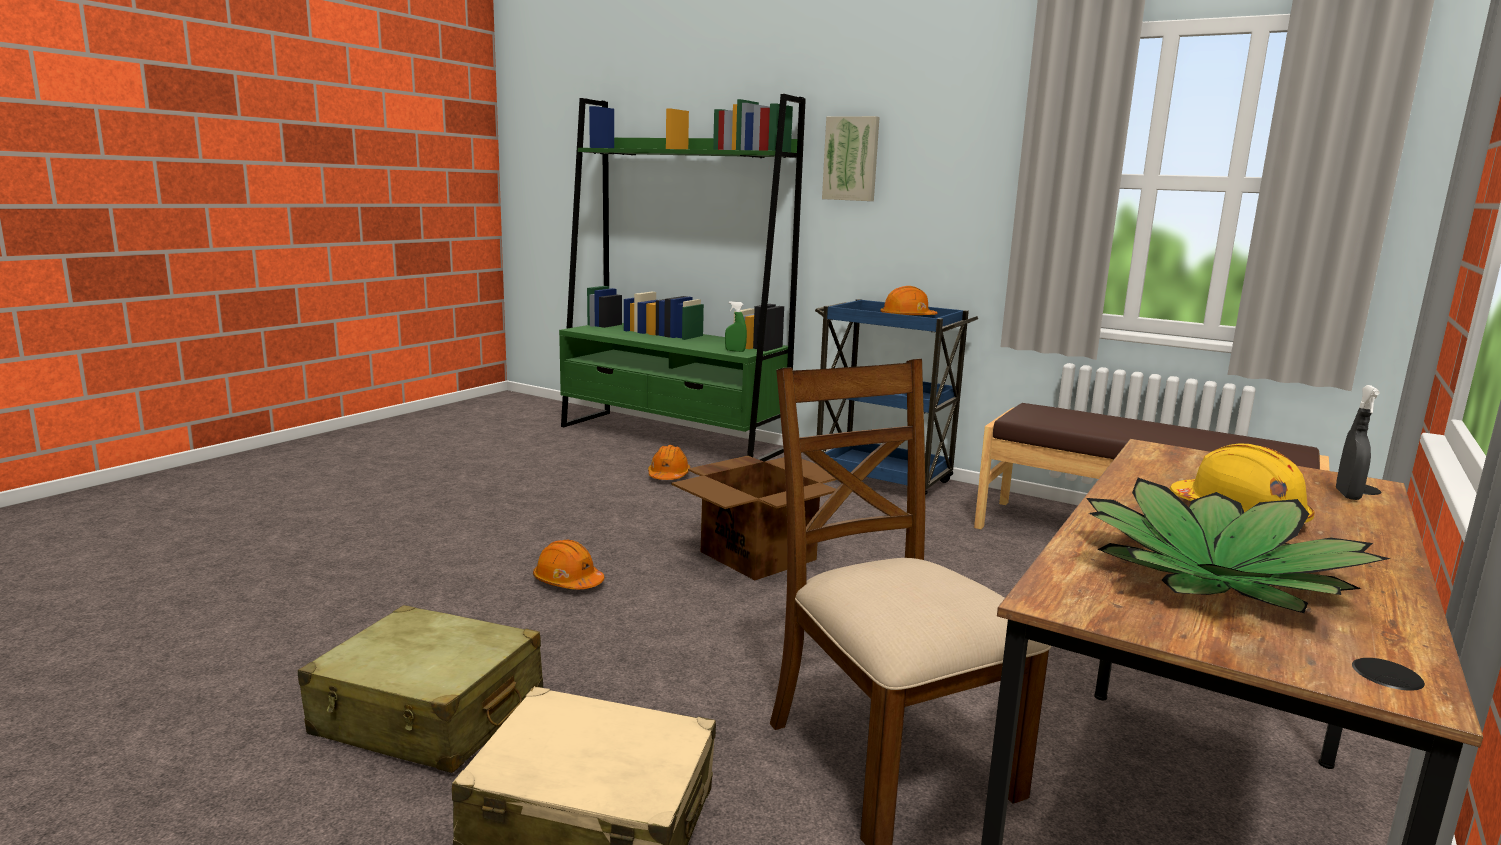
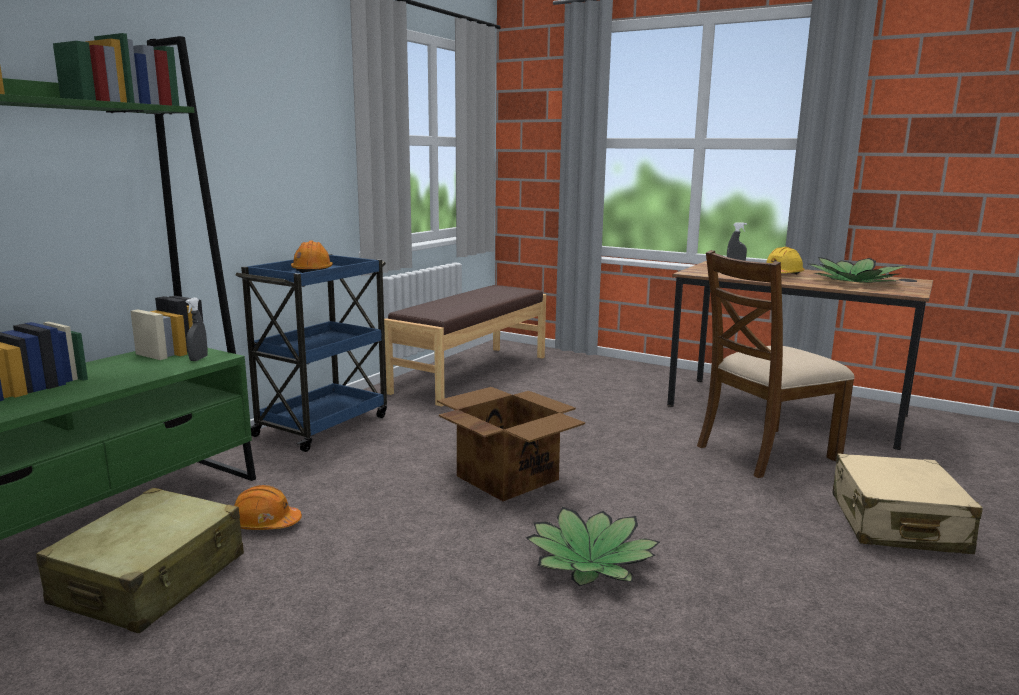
camera: 90 degrees left, 0 degrees up
beige suitcase [298,605,543,773] -> beige suitcase moved to [36,488,244,633]
orange hard hat [533,540,605,589] -> potted plant [526,507,660,586]
green spray bottle [725,301,747,352] -> grey spray bottle [186,297,208,361]
picture [822,116,879,201] -> none

